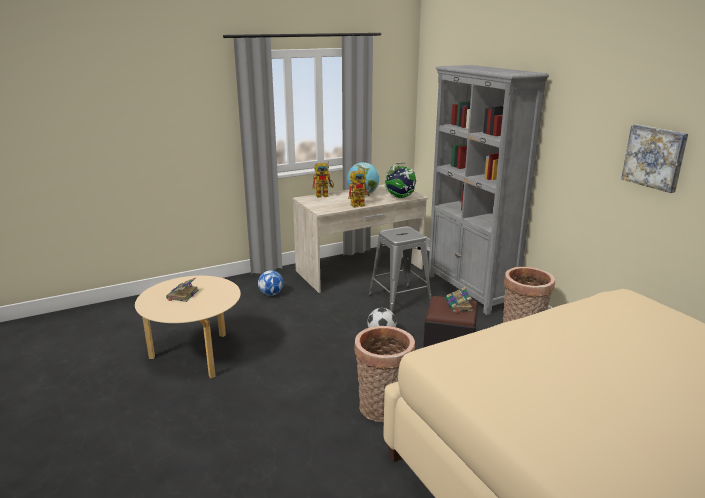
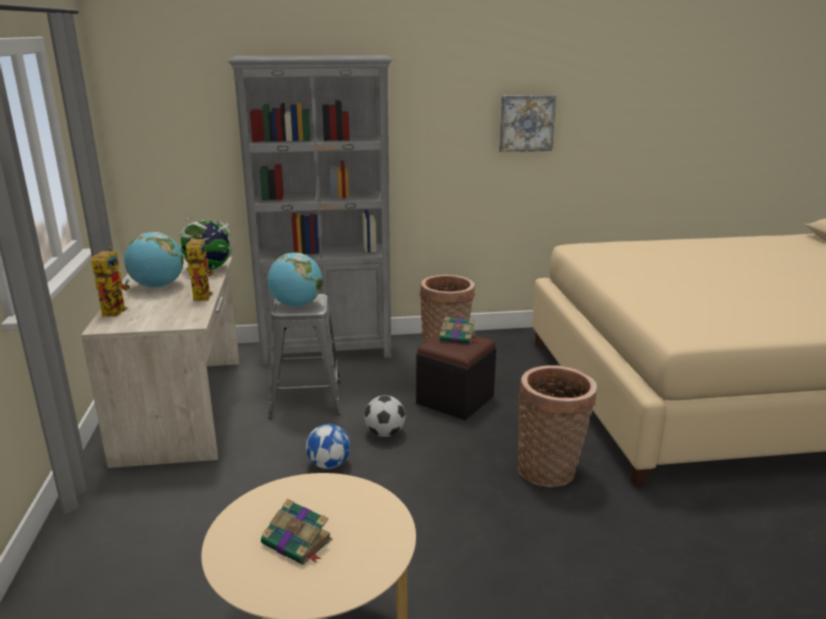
camera: 70 degrees left, 0 degrees up
football [258,270,283,296] -> football moved to [306,424,350,469]
none -> globe [268,253,323,307]

